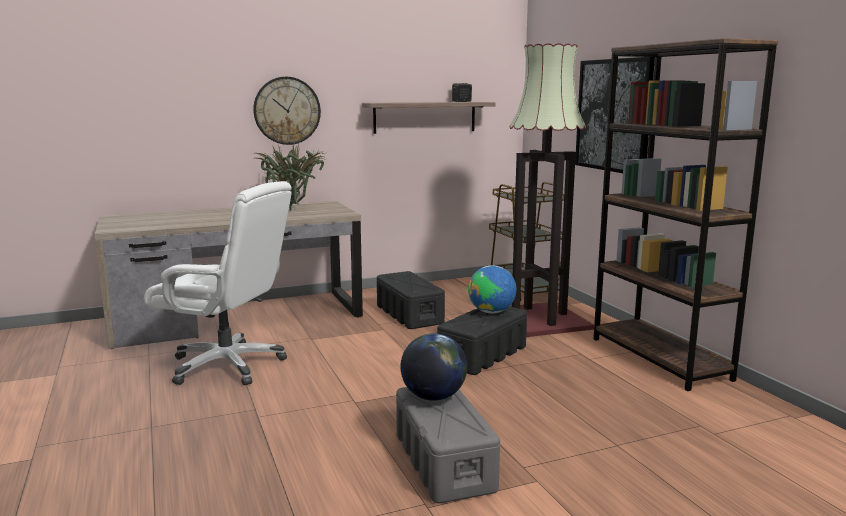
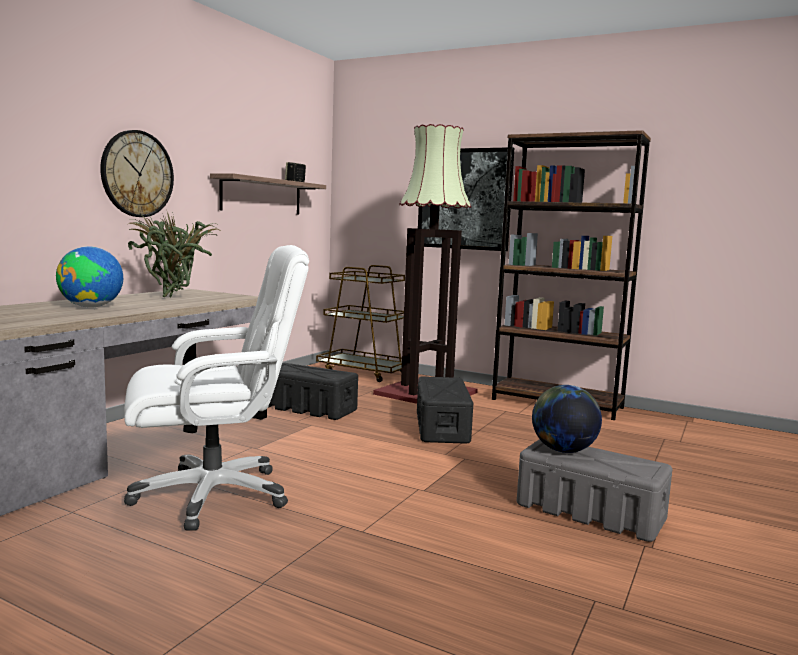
camera: 40 degrees left, 5 degrees down
globe [468,265,516,314] -> globe moved to [56,246,123,308]

